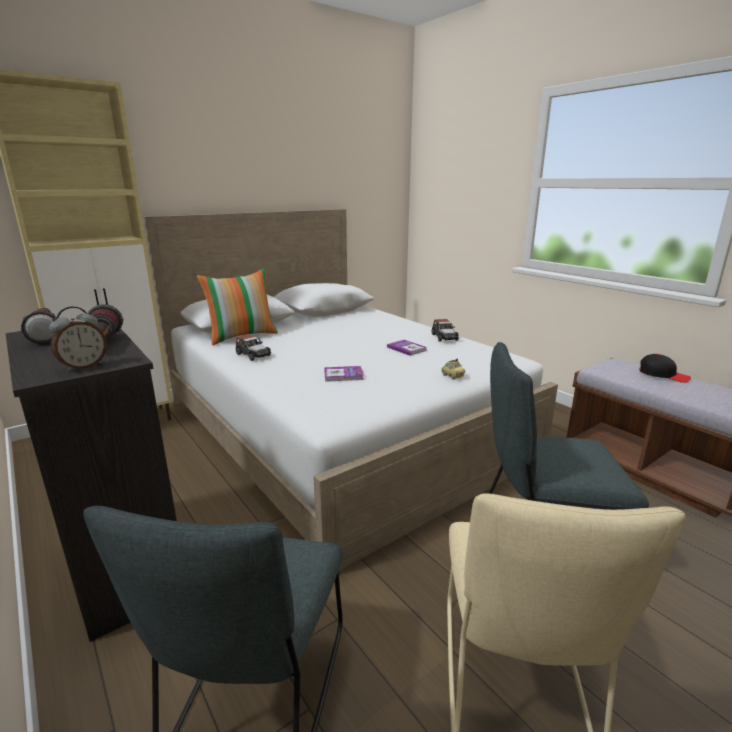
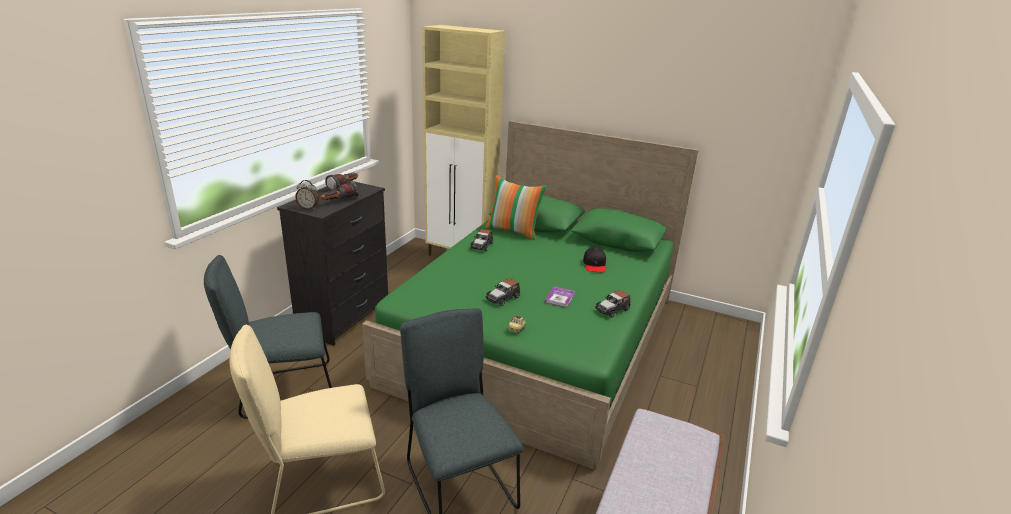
camera: 60 degrees right, 5 degrees up
white bed [144,209,558,571] -> green bed [362,121,699,469]
book [324,366,364,382] -> none
black cap [639,354,691,383] -> black cap moved to [583,247,606,273]
none -> toy car [486,278,520,306]

